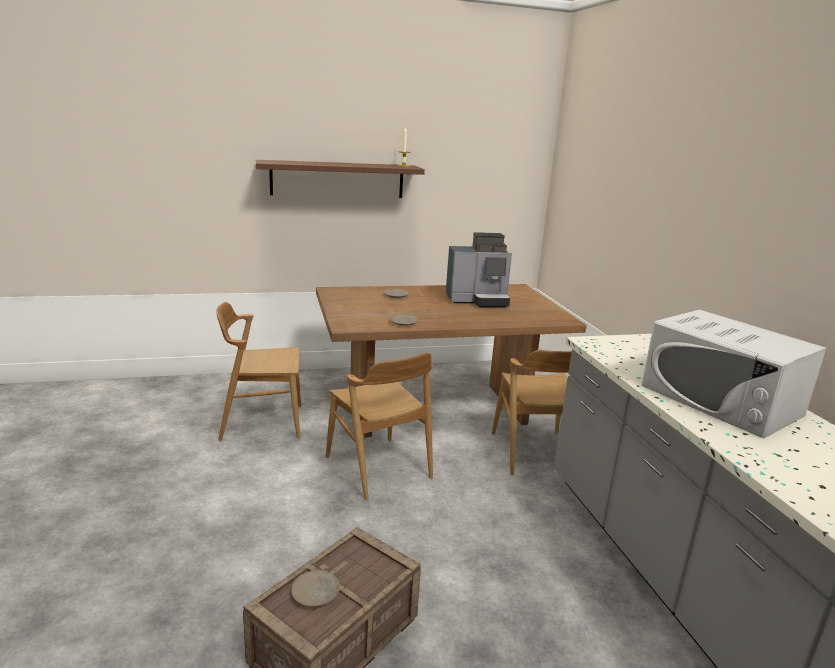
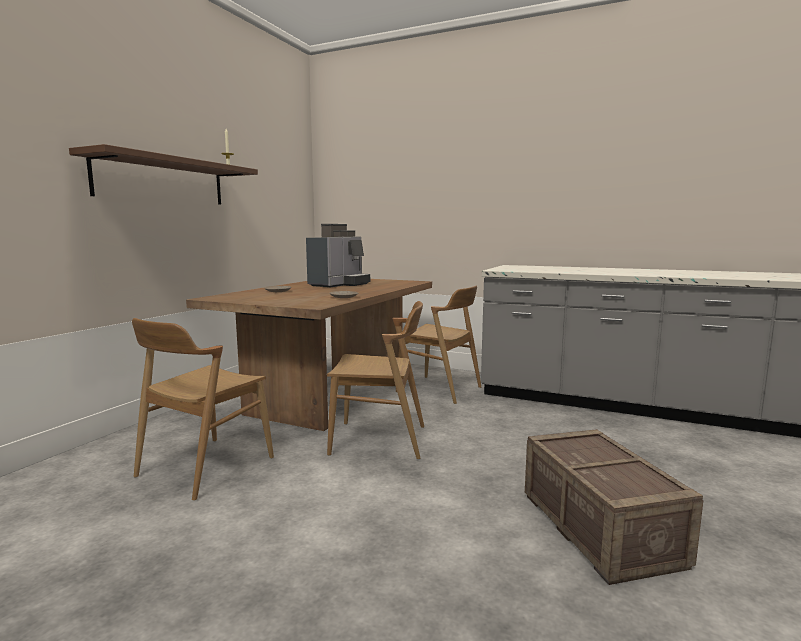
camera: 50 degrees left, 10 degrees down
beige plate [291,570,340,606] -> none
white microwave [641,310,826,438] -> none

